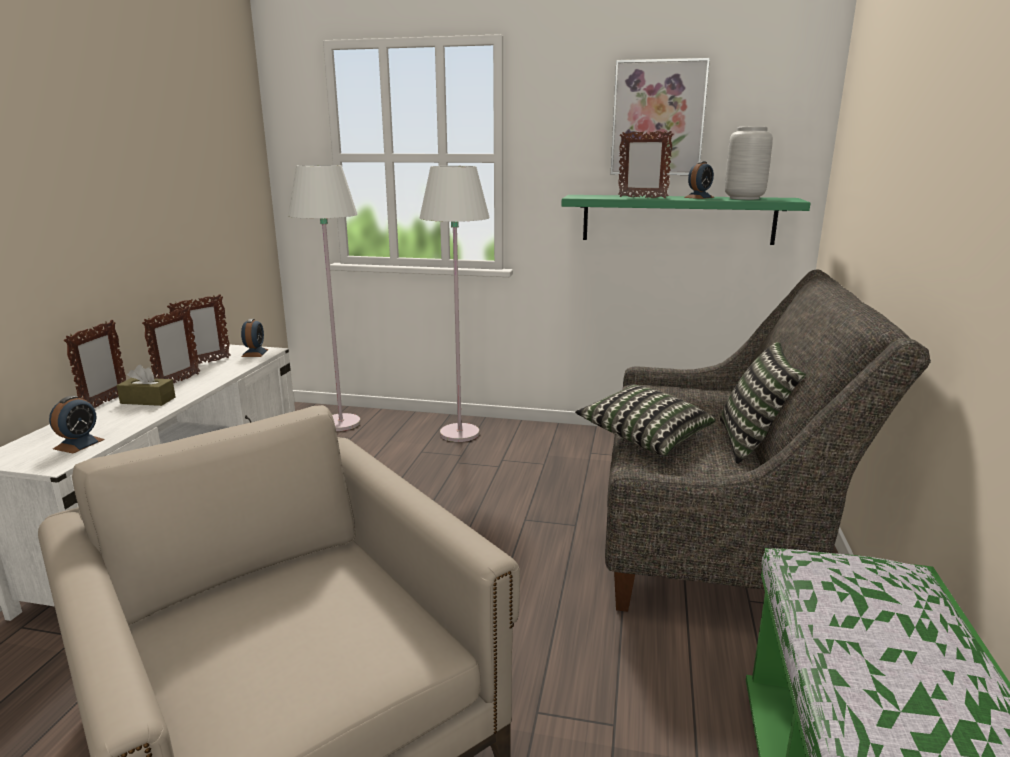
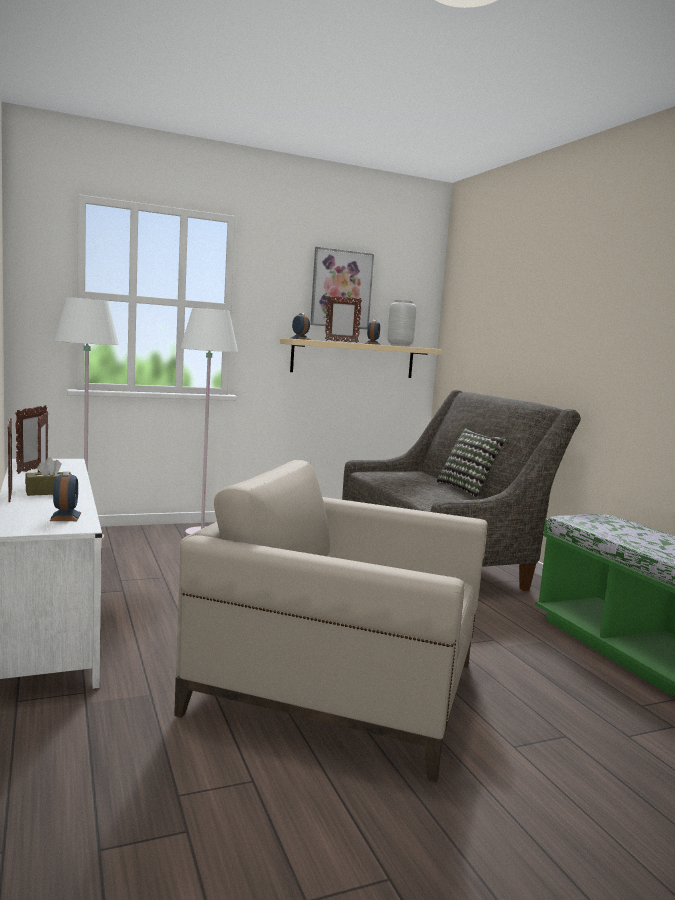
camera: 35 degrees left, 10 degrees down
alarm clock [241,319,268,357] -> alarm clock moved to [291,313,311,340]
green shelf [561,195,811,245] -> beige shelf [280,338,442,378]
pillow [575,384,715,456] -> none

